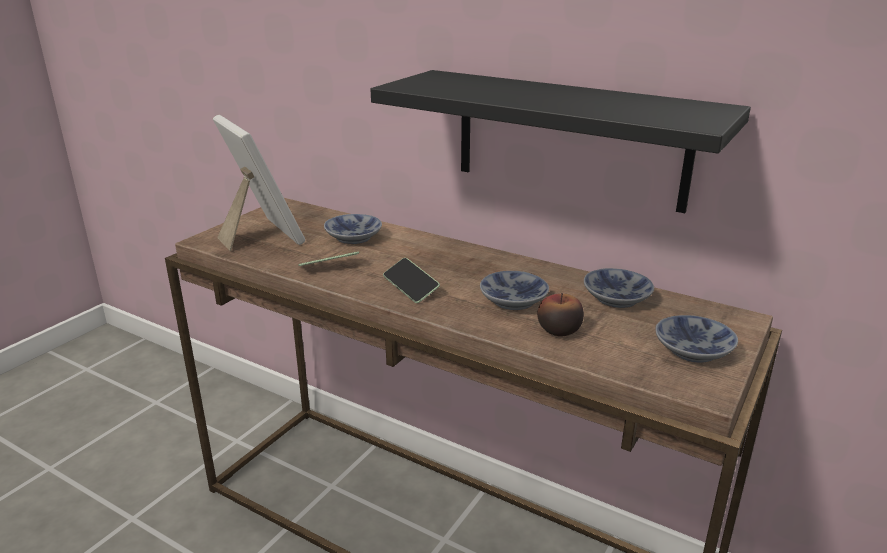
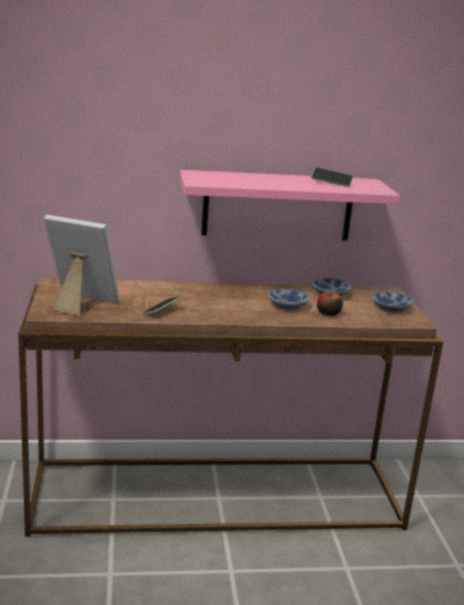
camera: 40 degrees left, 5 degrees down
bowl [324,214,382,244] -> none
black shelf [370,70,751,213] -> pink shelf [180,170,400,241]
phone [383,258,440,303] -> phone moved to [311,167,353,187]

